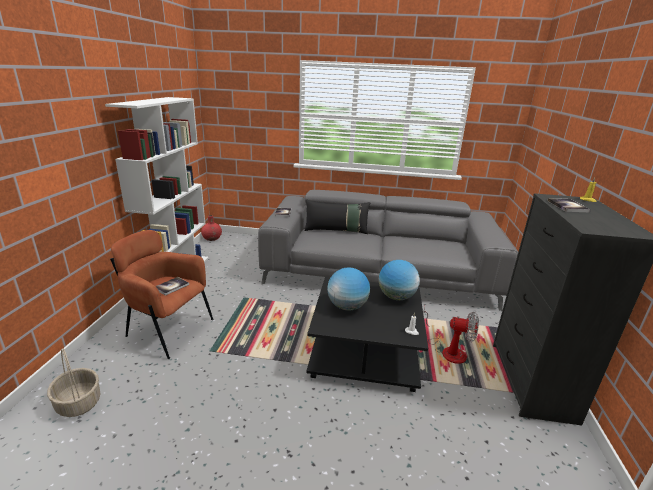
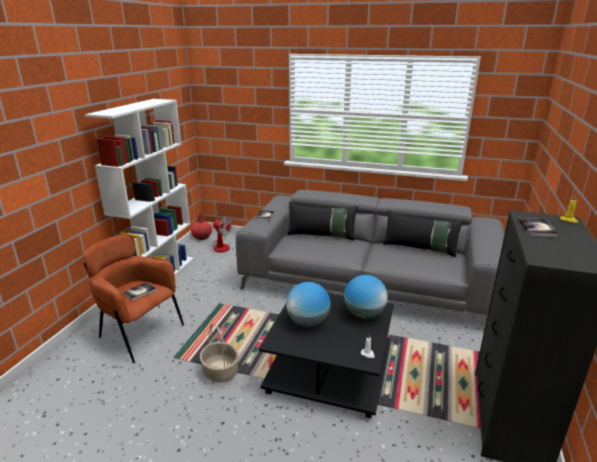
camera: 10 degrees right, 0 degrees up
basket [47,348,101,417] -> basket moved to [200,323,239,382]
fan [423,306,479,364] -> fan moved to [212,216,232,252]
none -> black pillow [383,210,464,257]

